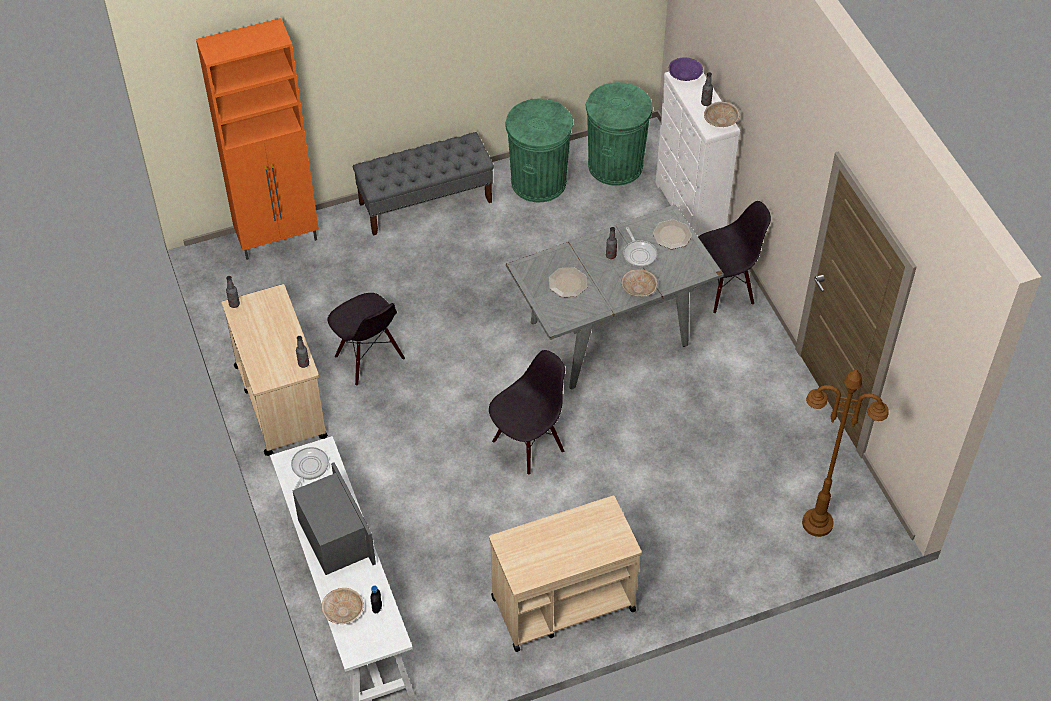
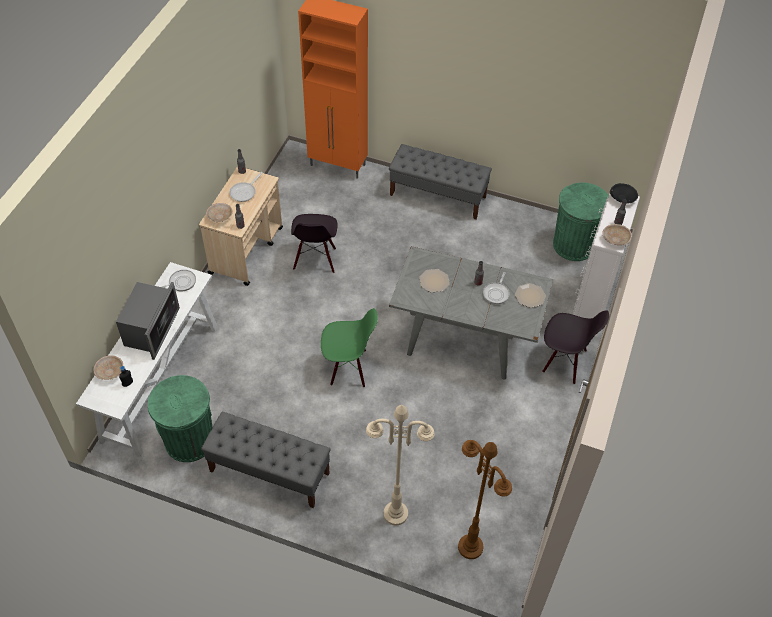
camera: 40 degrees right, 0 degrees up
black chair [489,350,565,475] -> green chair [321,308,378,387]
beige cart [489,496,642,652] -> grey bench [201,412,331,508]
green trash can [505,99,573,202] -> green trash can moved to [148,375,213,462]
beige bowl [621,269,657,296] -> beige bowl moved to [206,203,233,222]
purple bowl [669,57,703,81] -> black bowl [610,183,638,204]
none -> frying pan [229,172,263,202]
none -> beige floor lamp [366,405,435,525]

